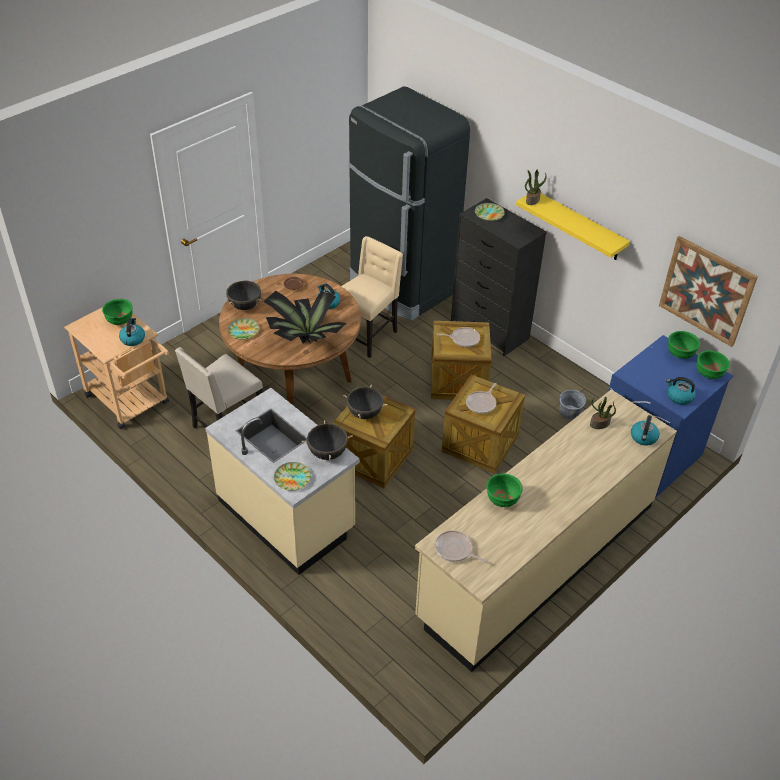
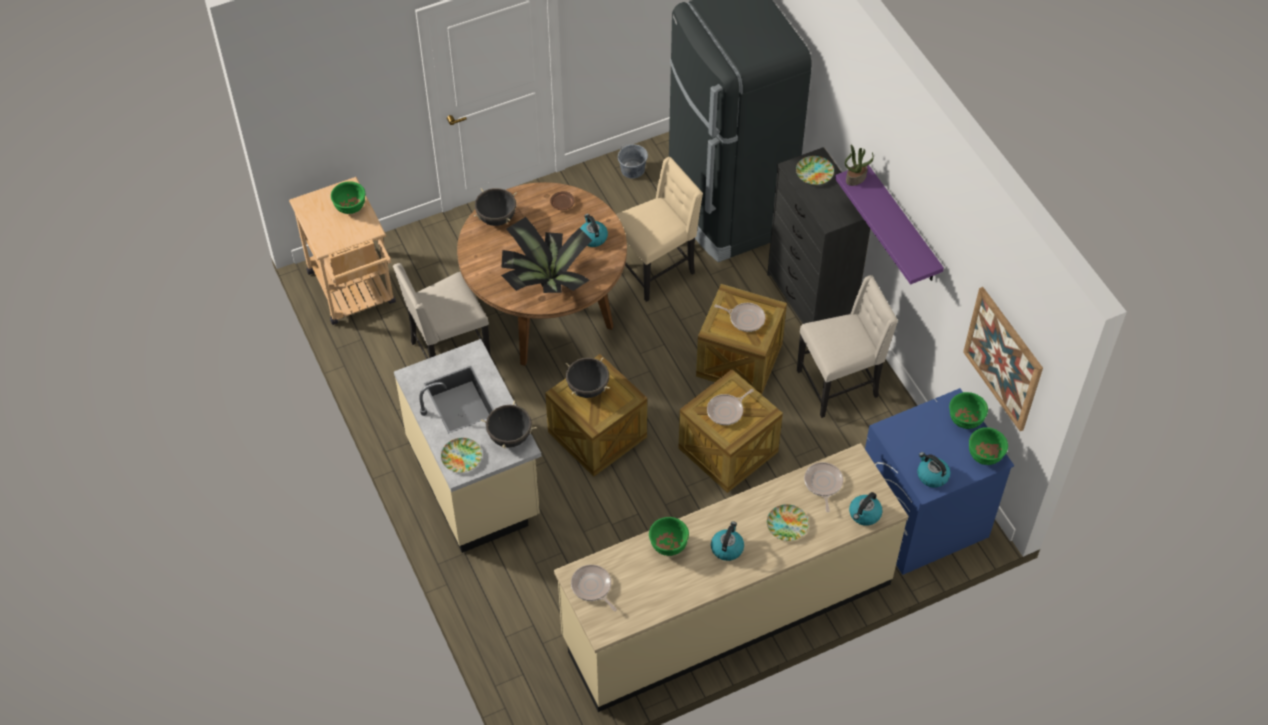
camera: 20 degrees right, 10 degrees up
kettle [119,318,145,346] -> kettle moved to [711,521,744,561]
plate [227,318,259,340] -> plate moved to [767,504,809,541]
yellow shelf [516,194,630,260] -> purple shelf [835,165,944,285]
grey bucket [560,390,586,420] -> grey bucket moved to [618,144,648,179]
potted plant [590,397,616,429] -> frying pan [804,462,843,512]
none -> beige chair [797,275,898,418]

